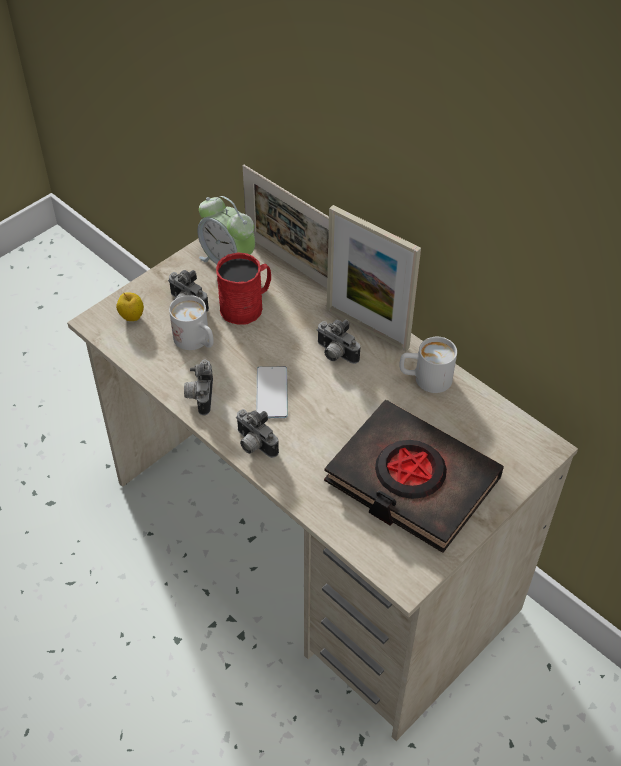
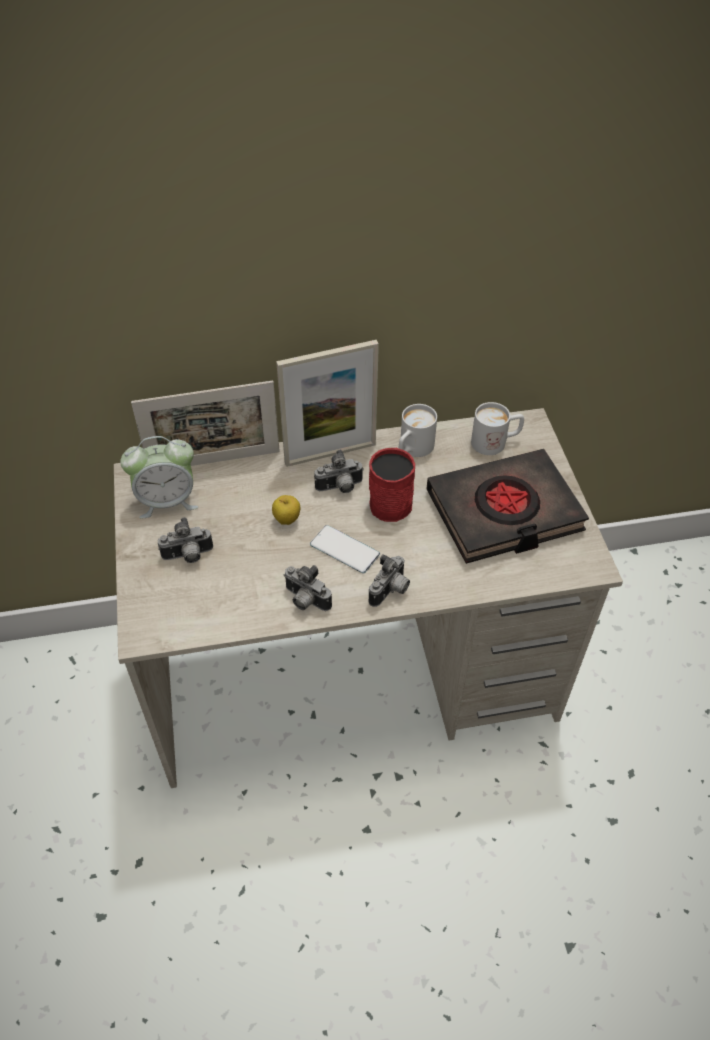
camera: 55 degrees left, 0 degrees up
apple [116,292,144,321] -> apple moved to [272,495,300,525]
white mug [169,295,214,350] -> white mug moved to [471,402,524,455]
red mug [216,252,271,325] -> red mug moved to [369,448,415,522]
camera [236,409,279,458] -> camera turned 45 degrees counterclockwise [369,554,410,607]

